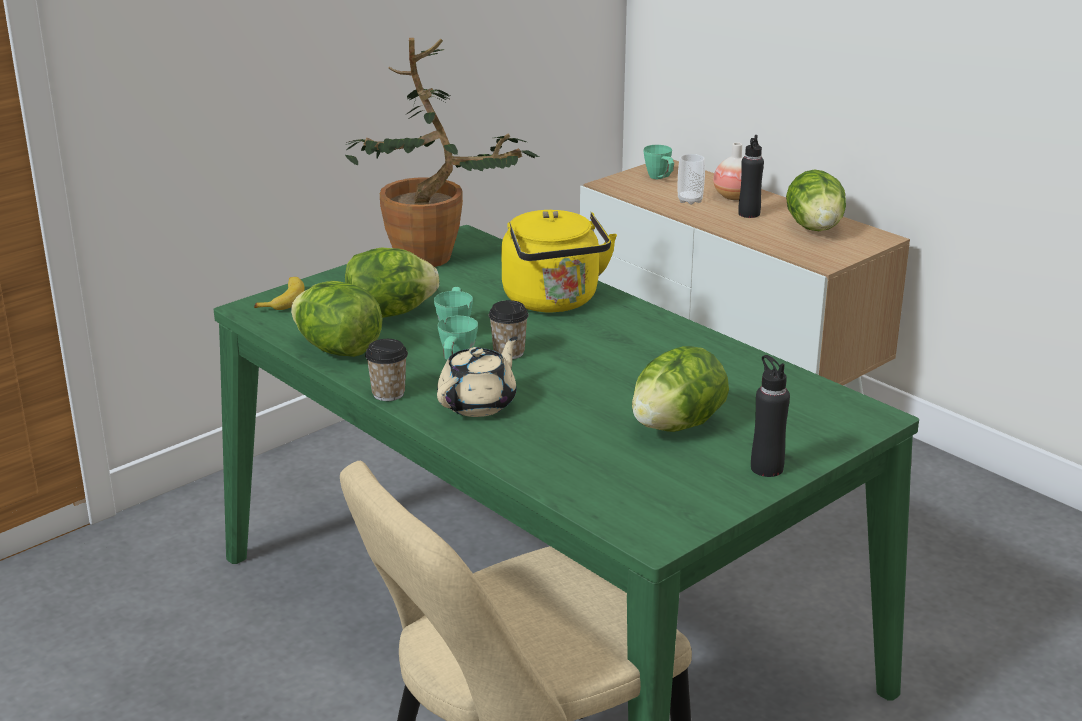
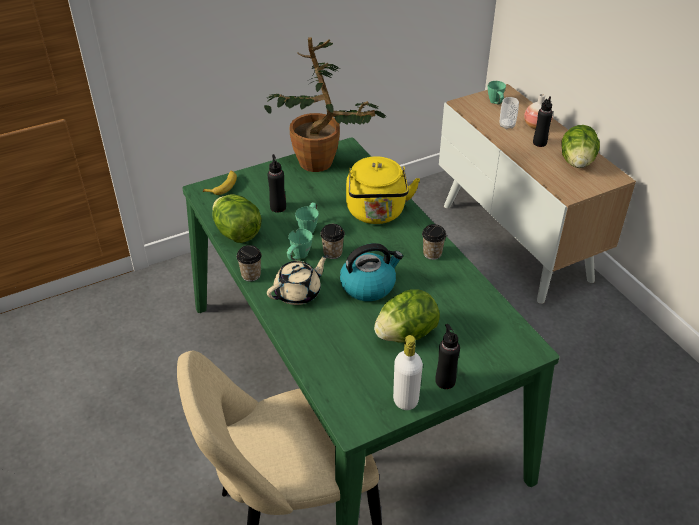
camera: 15 degrees right, 15 degrees up
lettuce [345,248,439,318] -> black bottle [267,154,286,213]
none -> kettle [340,243,403,301]
none -> white bottle [393,335,423,410]
none -> cup [422,224,446,260]

